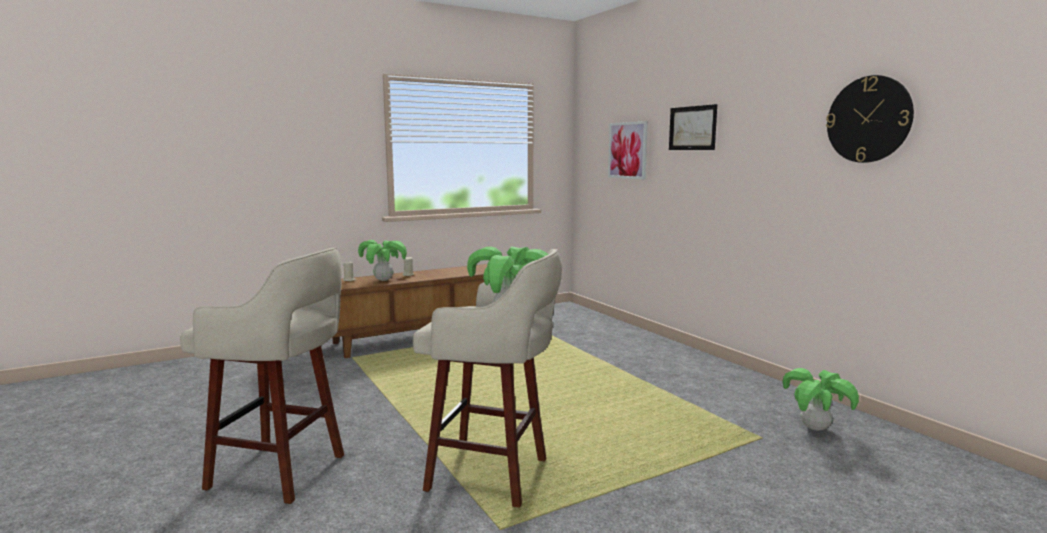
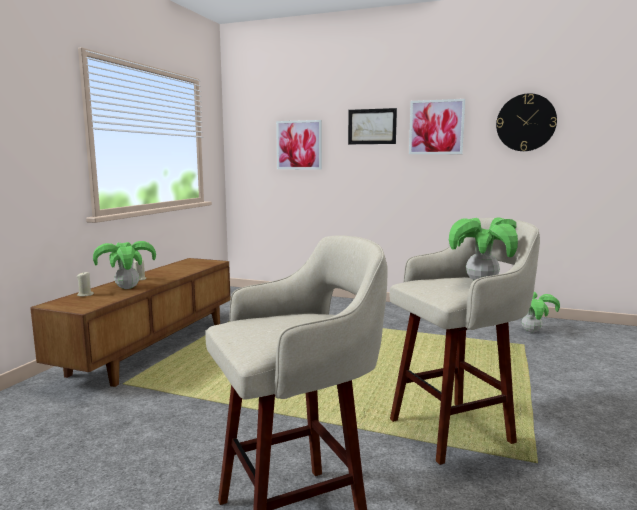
camera: 40 degrees left, 0 degrees up
none -> picture [409,99,465,154]

